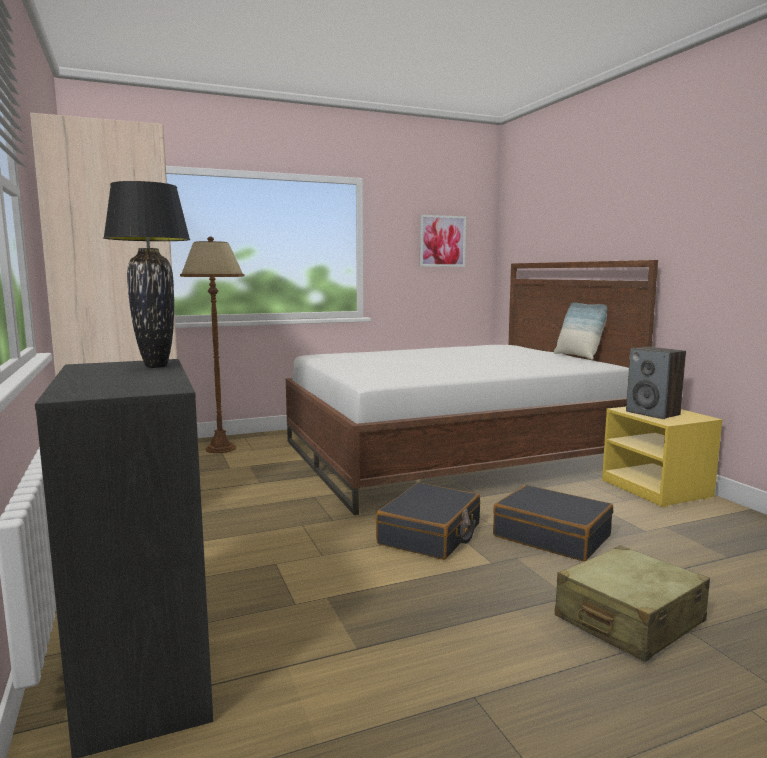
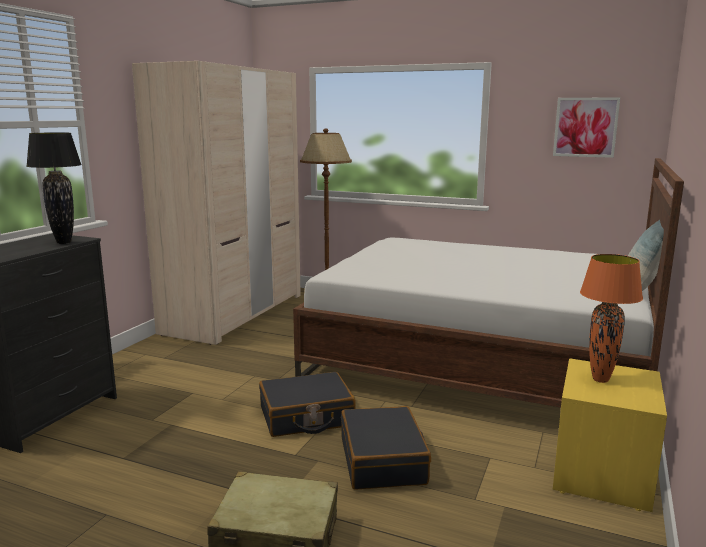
camera: 45 degrees right, 5 degrees up
speaker [626,347,686,419] -> orange table lamp [580,254,643,383]

